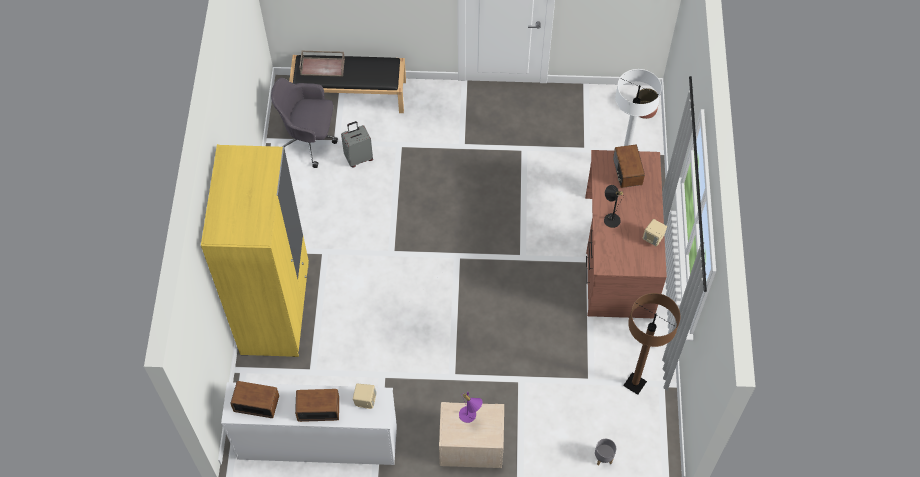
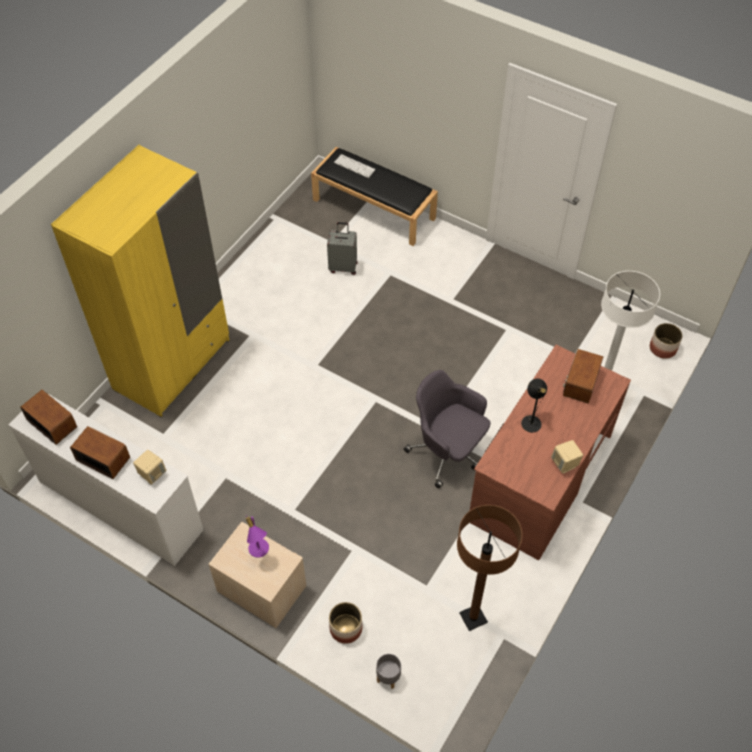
camera: 30 degrees right, 5 degrees down
grey office chair [271,78,338,168] -> grey office chair moved to [404,370,491,488]
brown tray [299,51,345,76] -> keyboard [334,154,376,178]
none -> planter [329,602,363,644]

